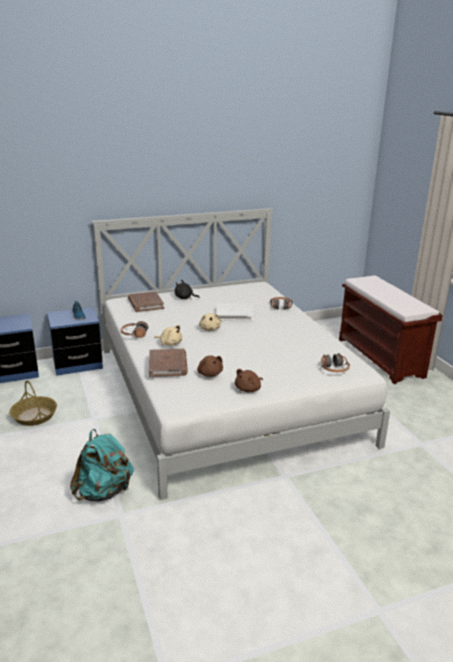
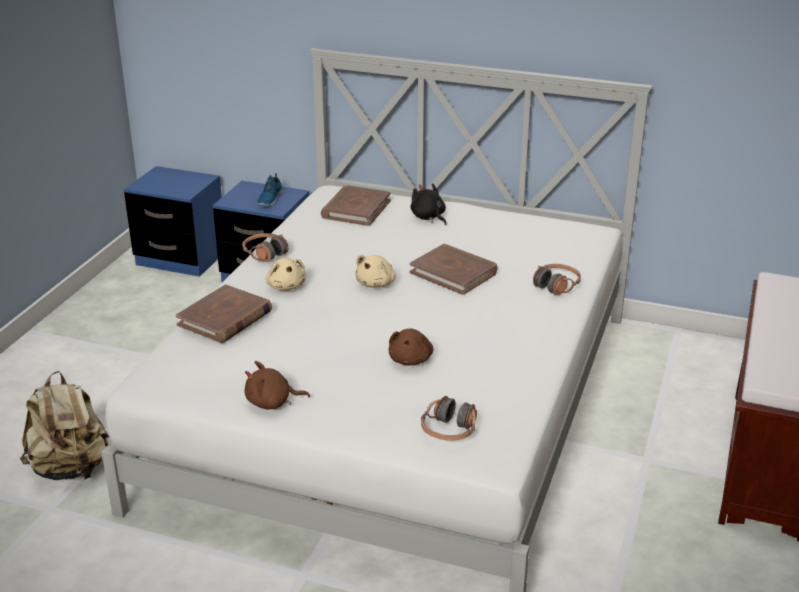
camera: 40 degrees right, 5 degrees up
basket [9,380,57,426] -> none
turquoise backpack [70,429,134,502] -> beige backpack [20,371,109,481]
brown plush toy [197,355,223,377] -> brown plush toy moved to [389,328,433,366]
white book [216,304,253,322] -> brown book [410,244,498,295]

